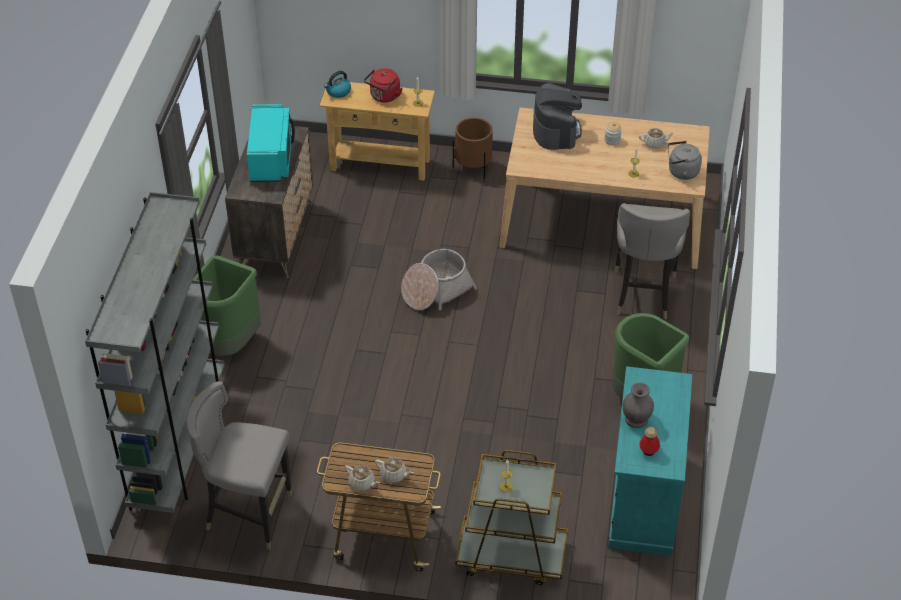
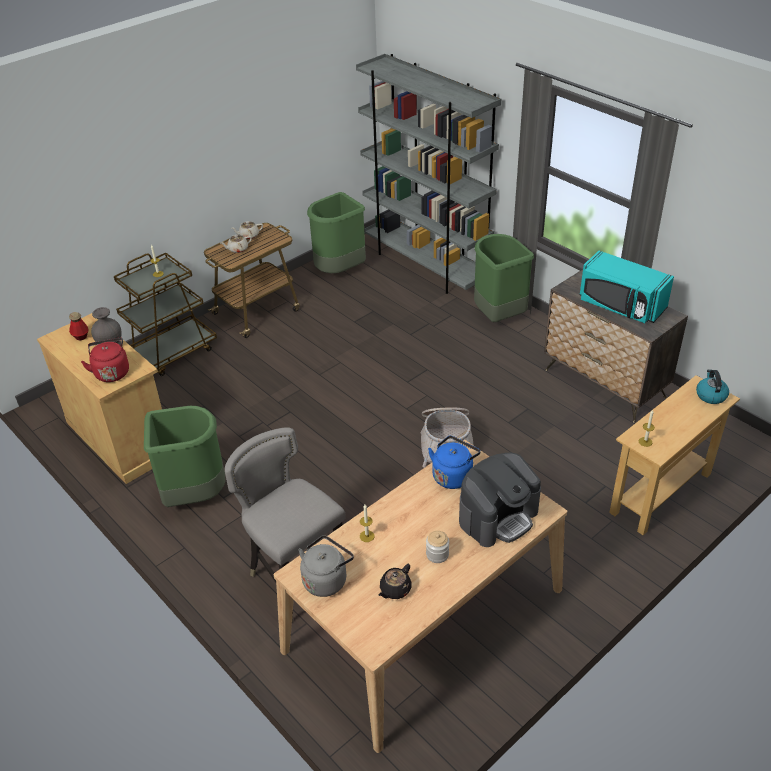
camera: 130 degrees right, 5 degrees down
grey stool [186,381,292,550] -> green trash can [307,192,366,273]
red kettle [364,68,403,103] -> red kettle moved to [81,338,129,382]
brown planter [453,118,493,179] -> none
coffee machine [533,83,582,150] -> coffee machine turned 75 degrees counterclockwise [459,453,541,547]
turquoise cabinet [608,366,692,556] -> beige cabinet [37,313,162,484]
beige teapot [639,128,674,149] -> black teapot [379,564,412,599]
none -> blue kettle [428,436,480,489]

